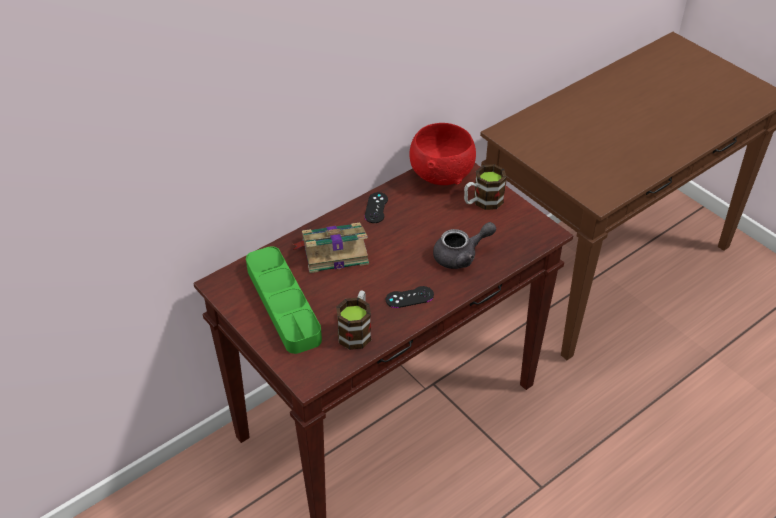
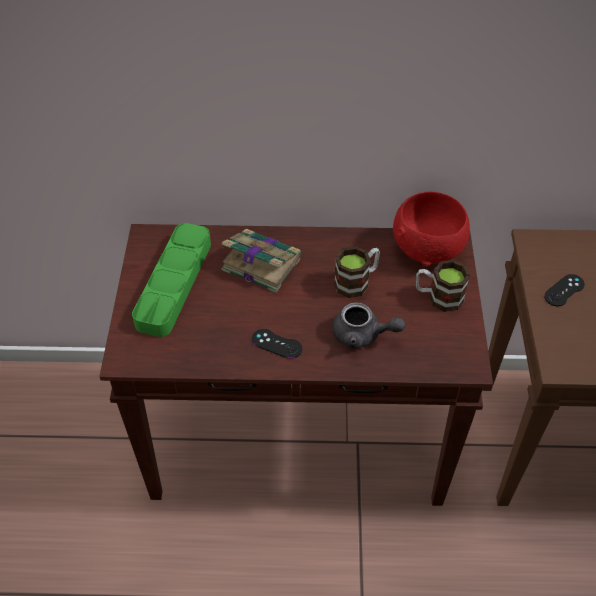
camera: 40 degrees right, 5 degrees up
mug [336,291,371,350] -> mug moved to [334,246,380,298]
black game controller [365,192,388,223] -> black game controller moved to [544,274,585,306]

